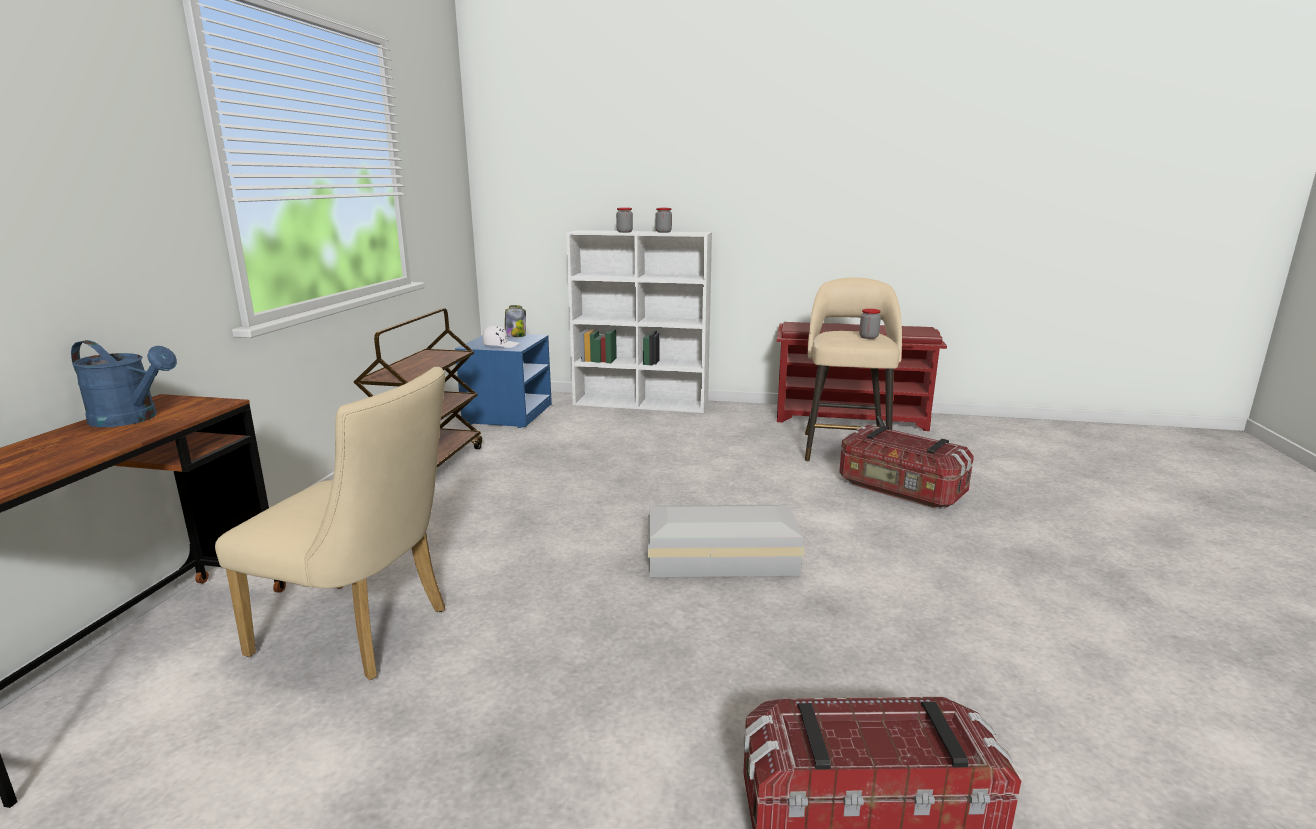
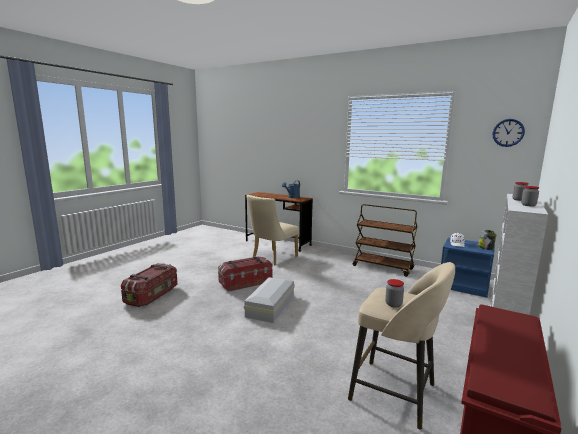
camera: 110 degrees right, 5 degrees down
storage box [839,425,974,509] -> storage box moved to [218,257,273,292]
none -> wall clock [493,119,525,147]

